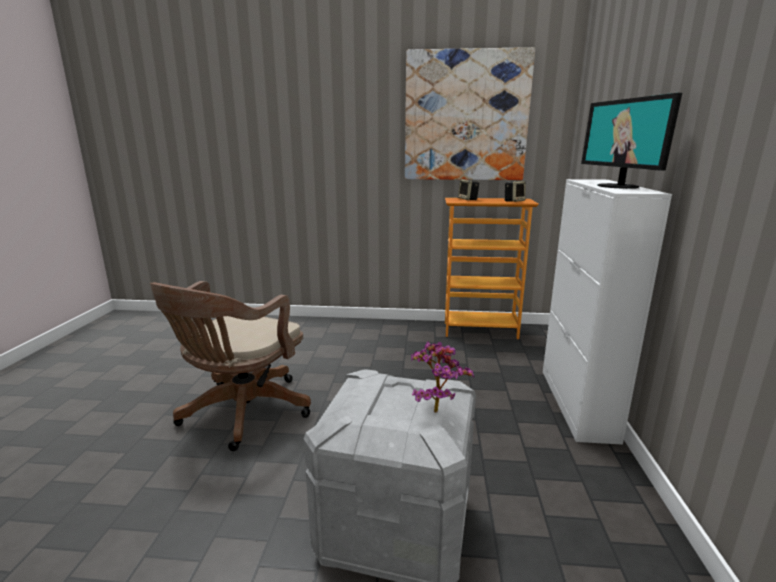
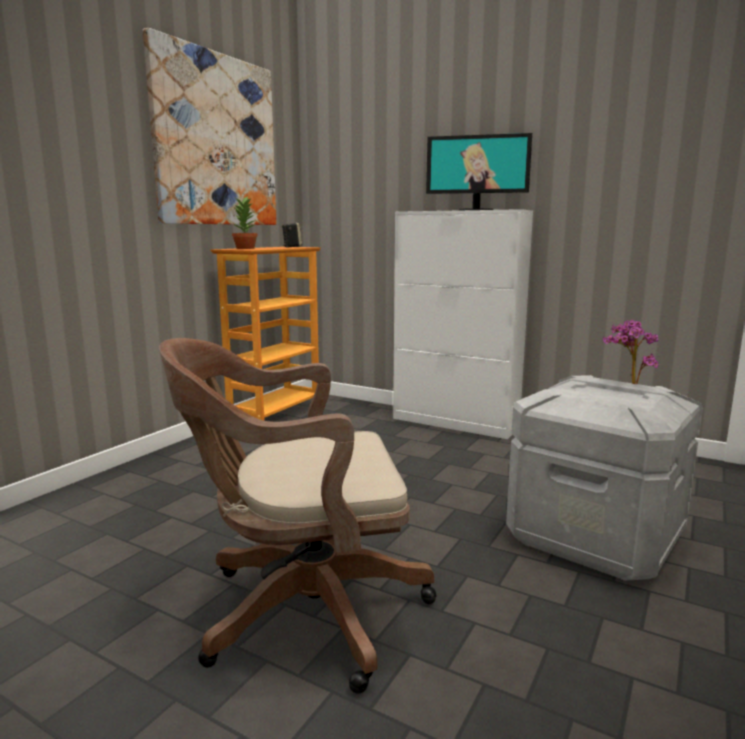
camera: 65 degrees left, 5 degrees down
brown office chair [150,281,311,451] -> brown office chair turned 120 degrees clockwise [159,338,437,694]
speaker [458,179,479,200] -> potted plant [232,197,258,249]

